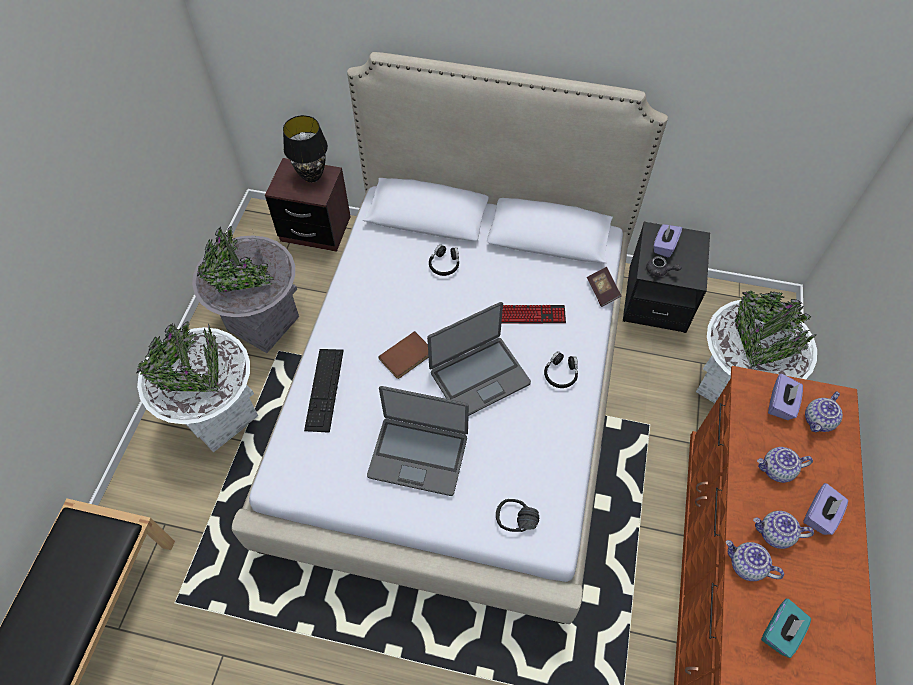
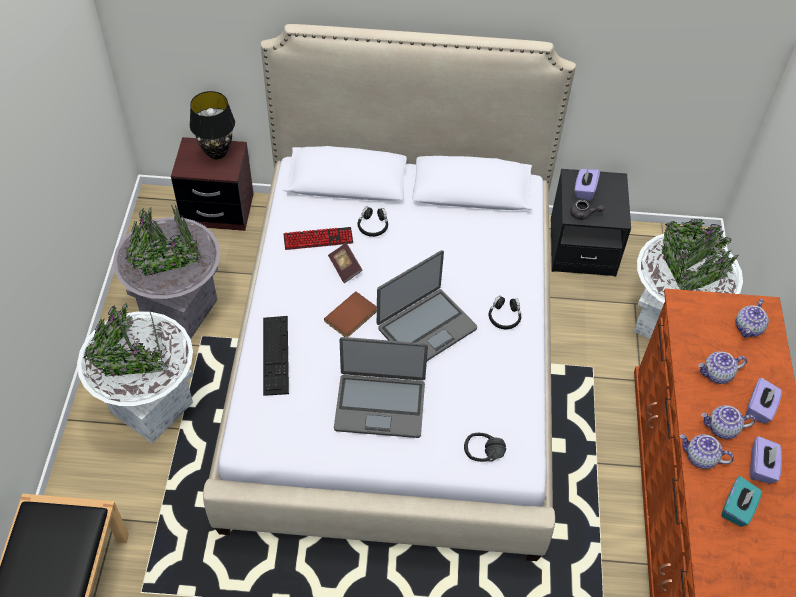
camera: 10 degrees left, 5 degrees down
keyboard [501,305,566,324] -> keyboard moved to [283,227,353,250]
book [587,267,622,307] -> book moved to [328,243,363,283]
purple tissue box [768,374,803,420] -> purple tissue box moved to [750,436,782,484]

